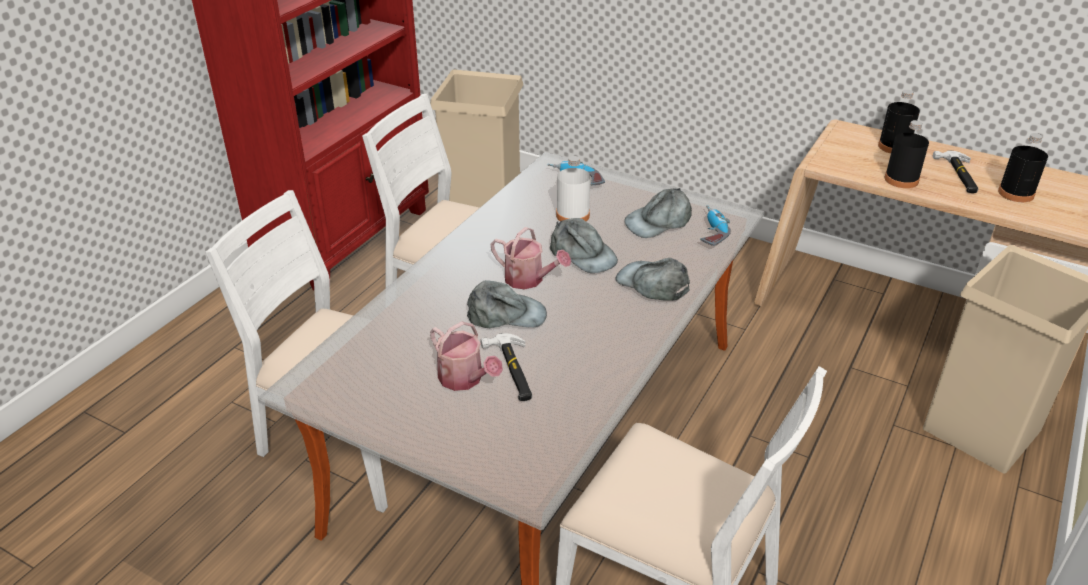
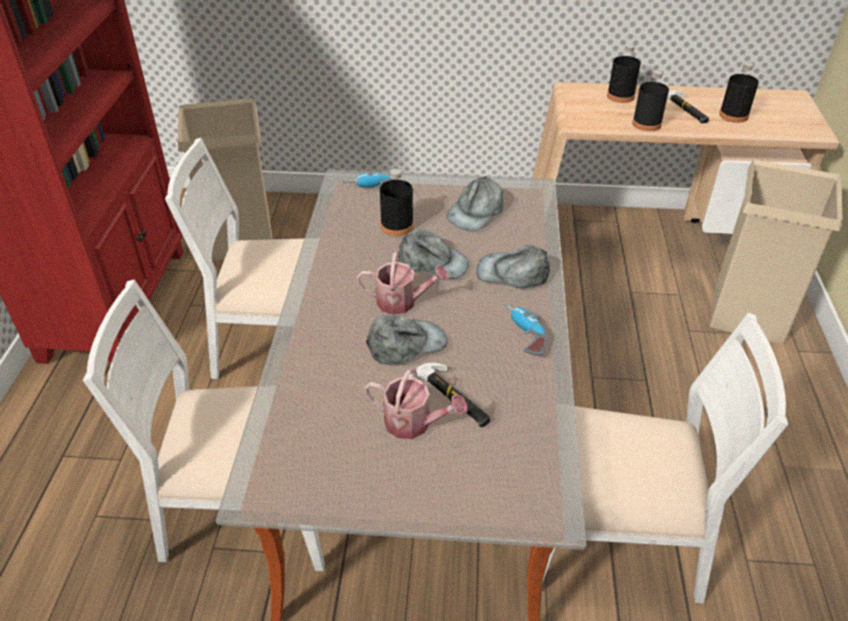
camera: 25 degrees left, 5 degrees up
white bottle [556,156,590,221] -> black bottle [380,169,414,236]
power drill [700,205,731,246] -> power drill moved to [503,302,548,355]

